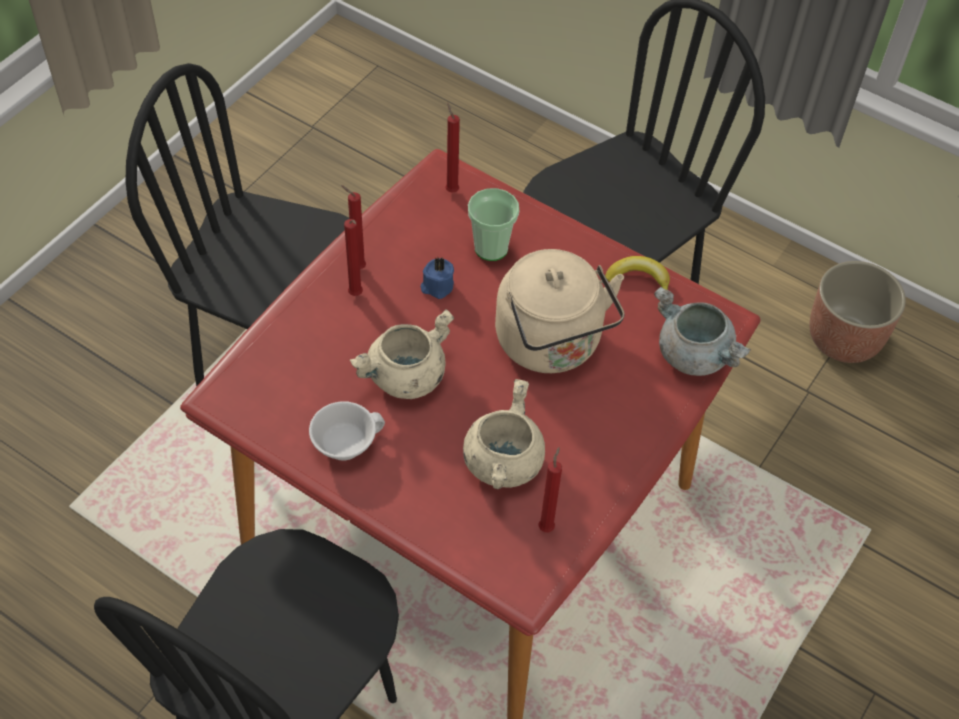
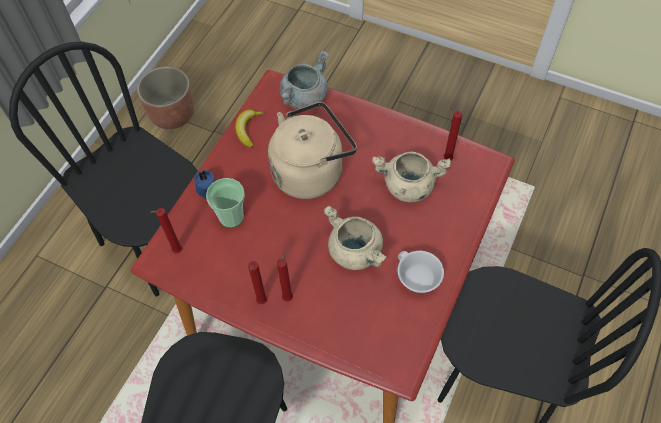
camera: 95 degrees left, 5 degrees up
blue candle [421,258,454,299] -> blue candle moved to [194,170,215,200]

